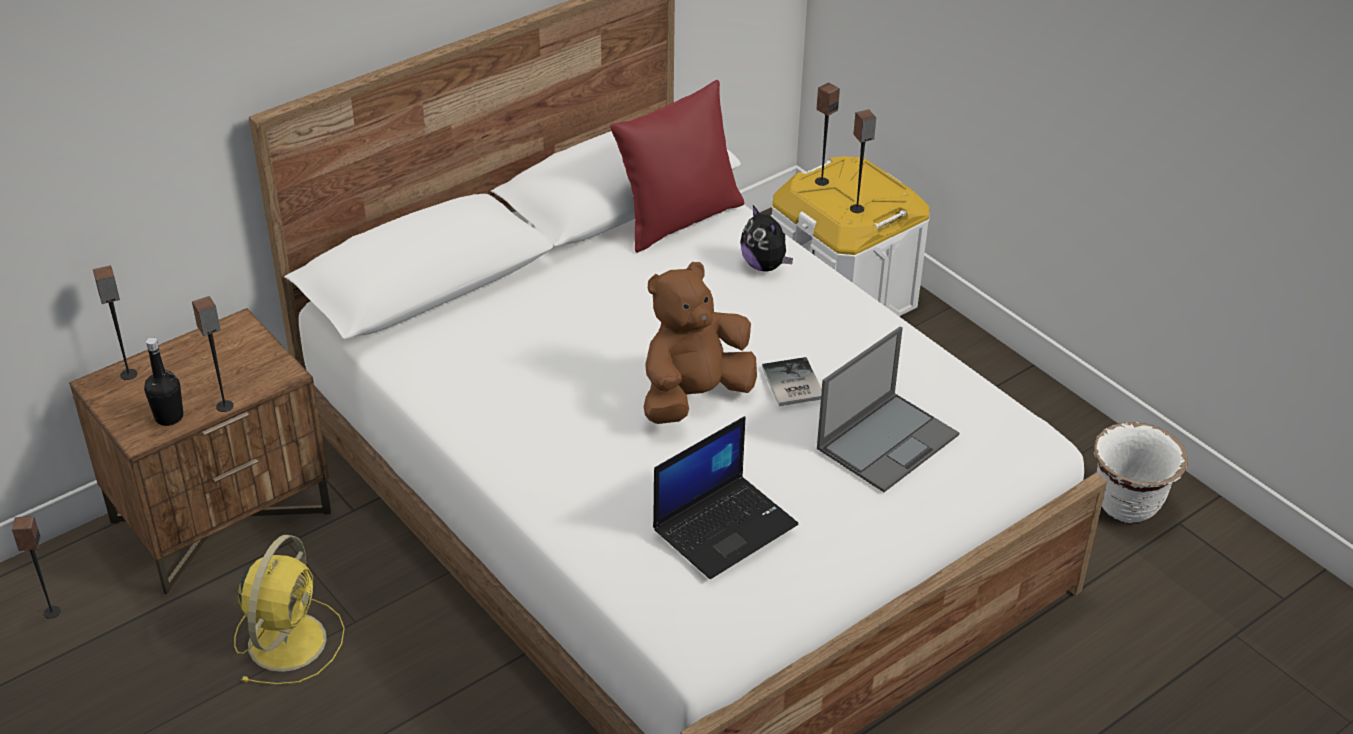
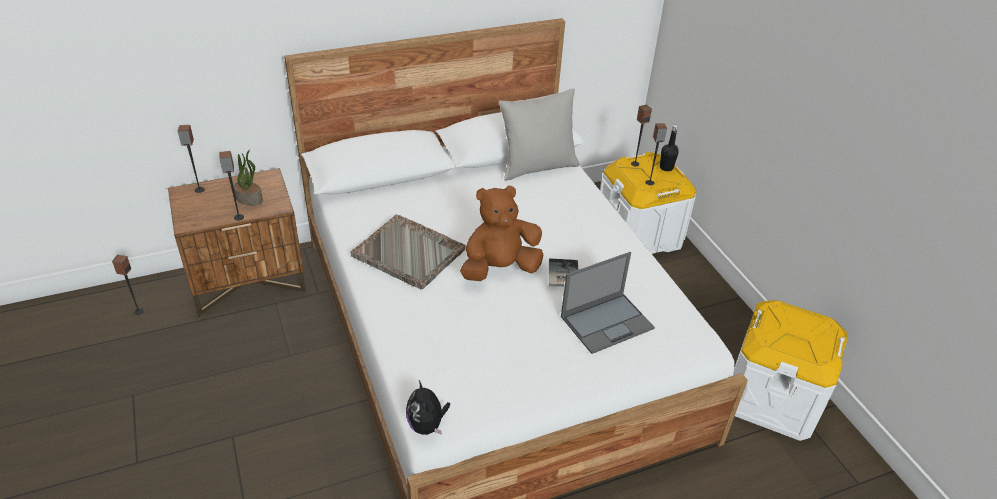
camera: 15 degrees right, 0 degrees up
black bottle [144,337,183,426] -> black bottle moved to [660,125,679,171]
yellow fan [234,535,345,685] -> none
red pillow [610,80,744,253] -> grey pillow [499,88,579,181]
laptop [653,416,798,579] -> none
plush toy [740,205,793,272] -> plush toy moved to [406,380,450,435]
white planter [1093,422,1188,523] -> white storage box [733,301,847,441]
none -> potted plant [233,149,263,206]
none -> grey tray [350,214,466,290]

